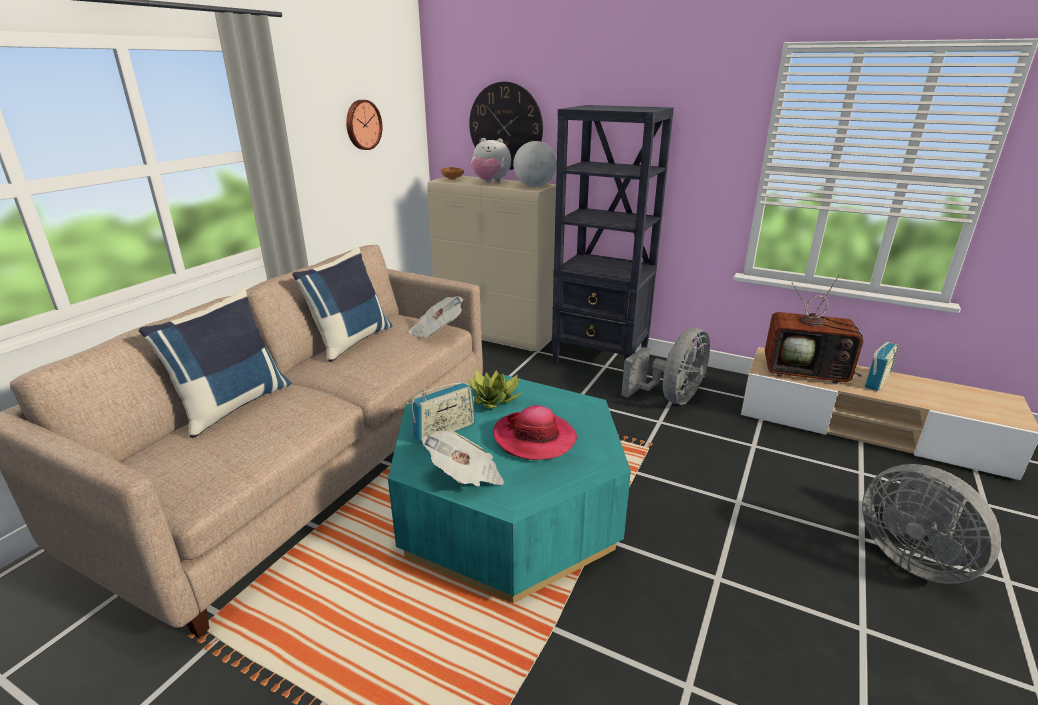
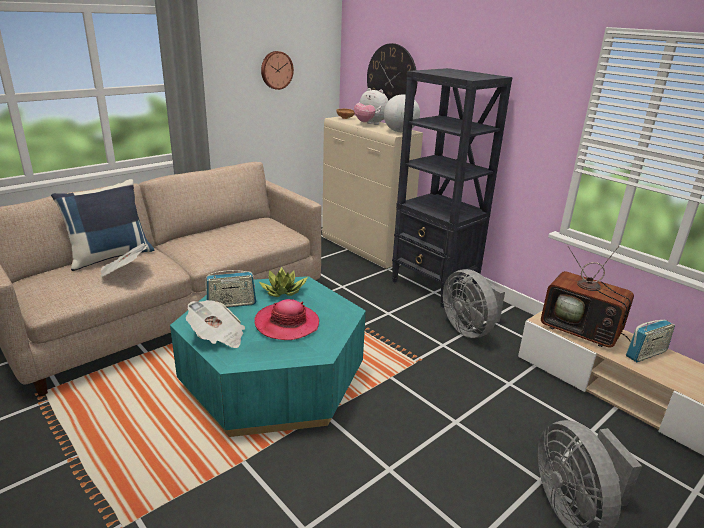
camera: 20 degrees right, 0 degrees up
blue pillow [292,247,393,362] -> none
newspaper [408,296,463,339] -> newspaper moved to [100,243,147,278]
grey fan [621,328,710,404] -> grey fan turned 90 degrees clockwise [443,269,505,338]

